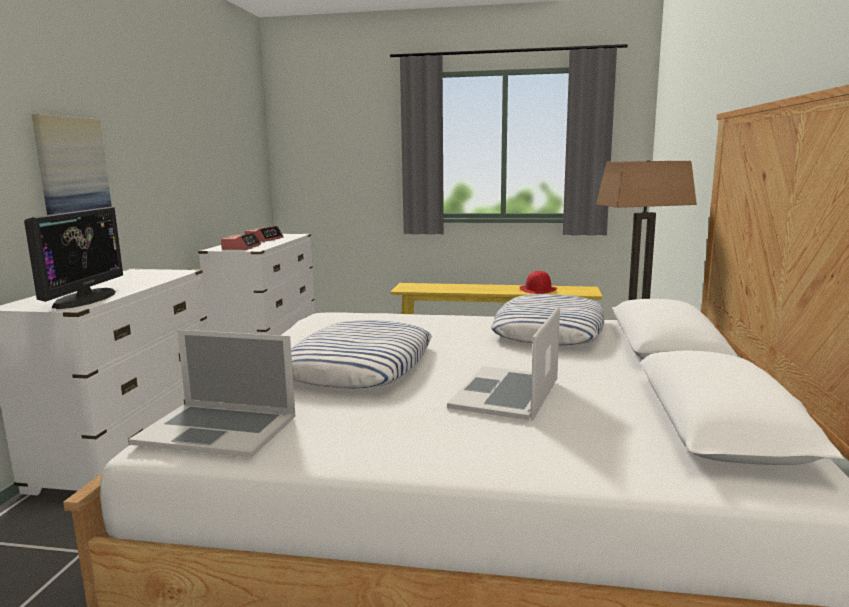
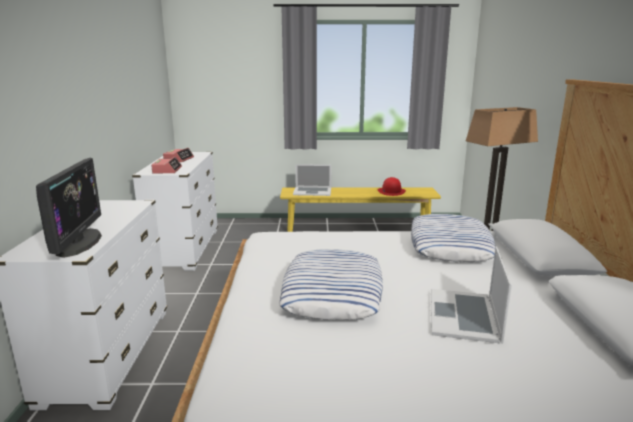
camera: 10 degrees left, 5 degrees up
picture [32,114,112,215] -> none
laptop [128,330,295,458] -> laptop moved to [293,164,332,196]

